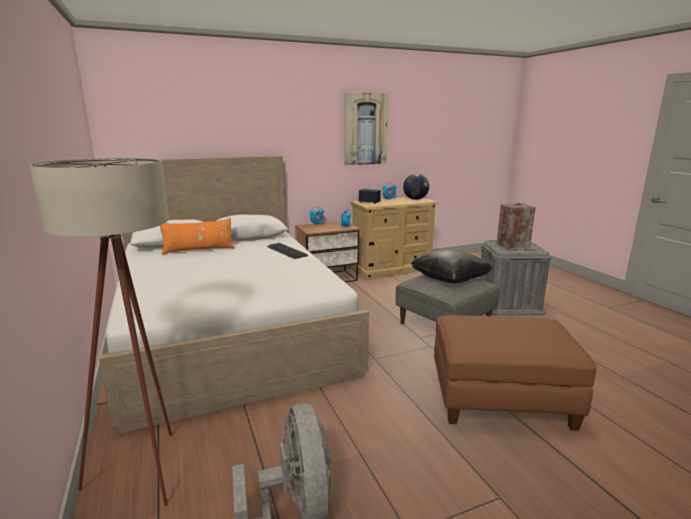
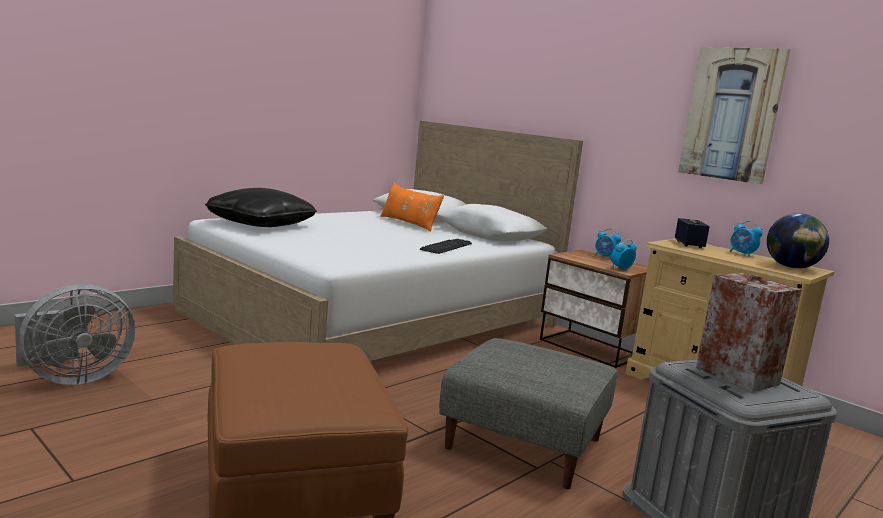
camera: 65 degrees right, 5 degrees down
beige floor lamp [29,158,172,506] -> none
black pillow [411,249,493,284] -> black pillow moved to [205,188,317,227]

